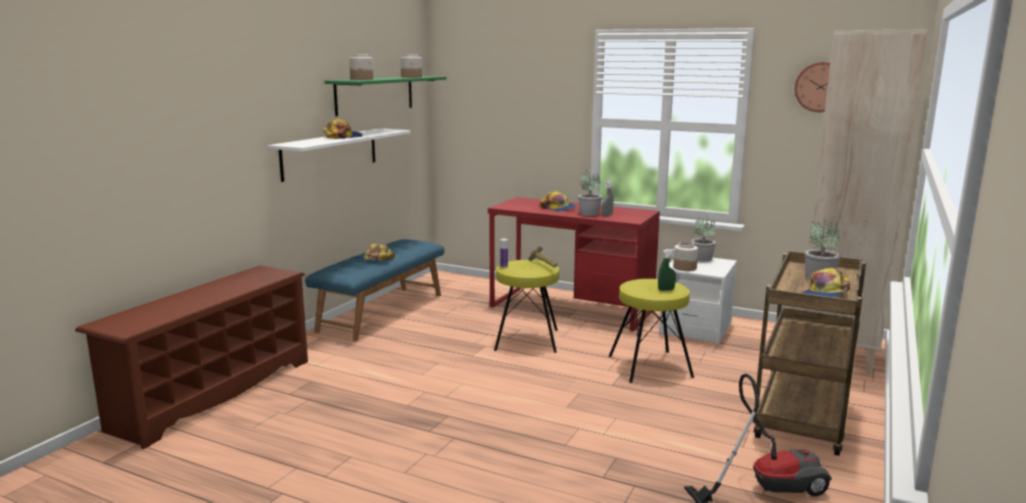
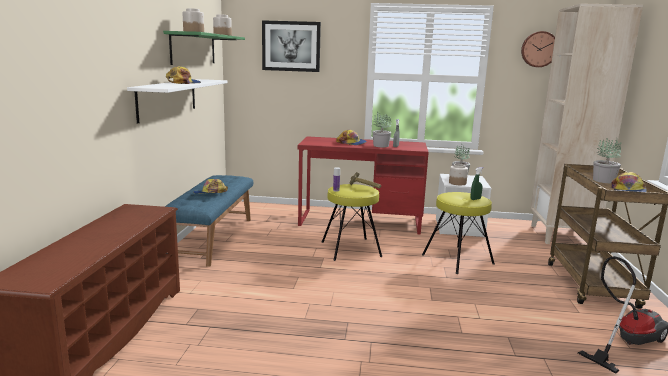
camera: 20 degrees left, 0 degrees up
none -> picture [262,20,321,72]

